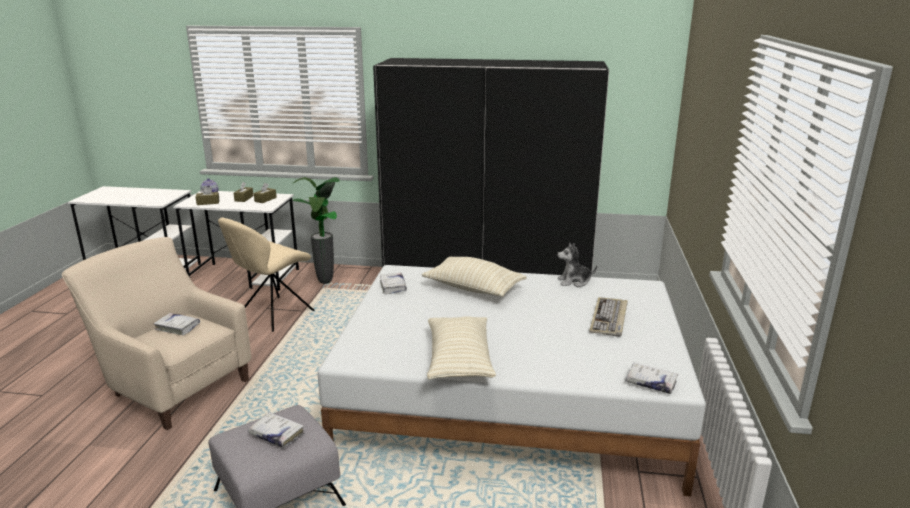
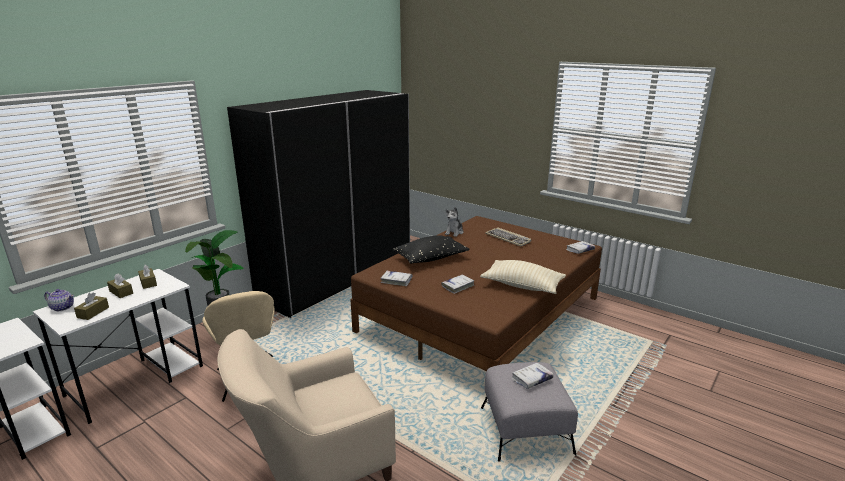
camera: 60 degrees left, 0 degrees up
white book [153,313,200,335] -> white book moved to [442,275,475,294]
white bed [317,265,706,497] -> brown bed [350,216,602,371]
beige pillow [422,257,527,297] -> black pillow [393,235,469,264]

